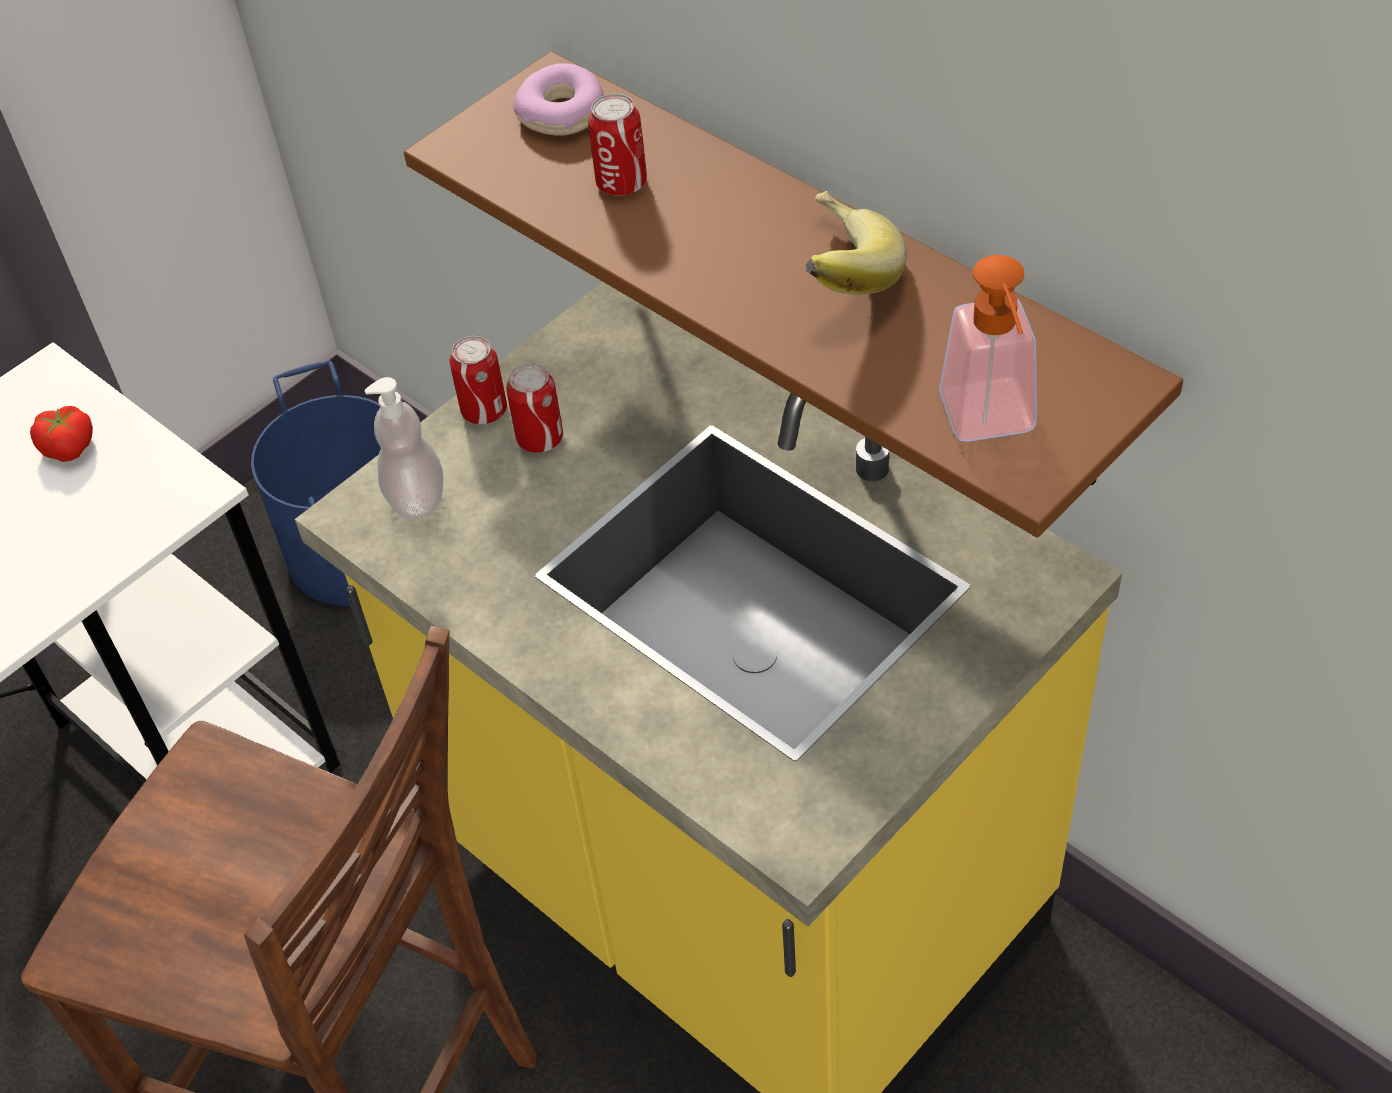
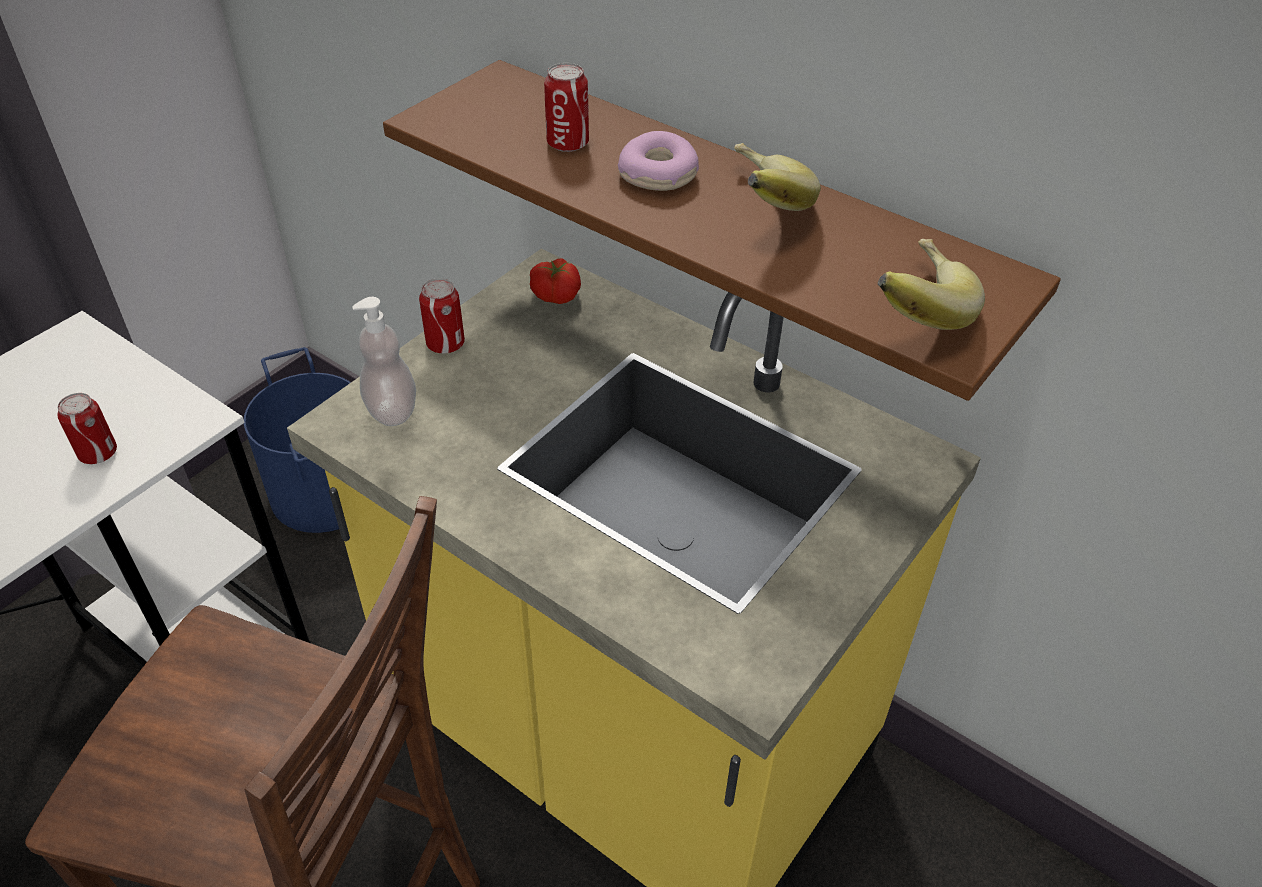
camera: 10 degrees left, 5 degrees down
tomato [30,406,93,462] -> tomato moved to [530,258,581,304]
can [506,363,563,453] -> can moved to [57,393,117,464]
donut [513,63,604,136] -> donut moved to [618,131,699,191]
soap dispenser [939,255,1037,442] -> banana [878,239,985,330]

